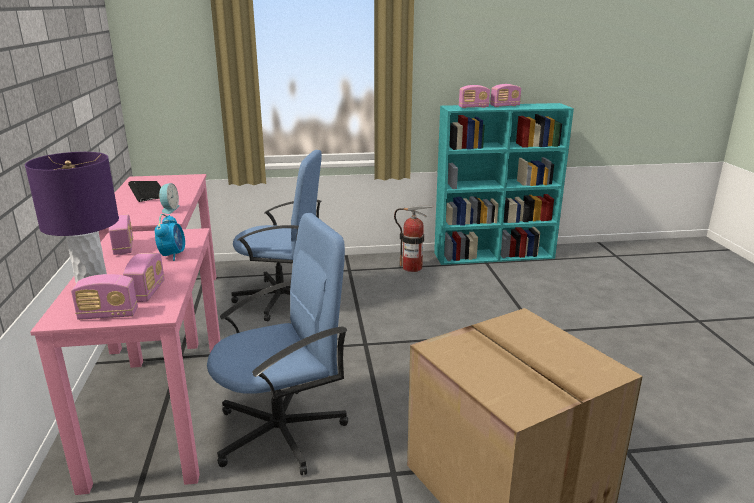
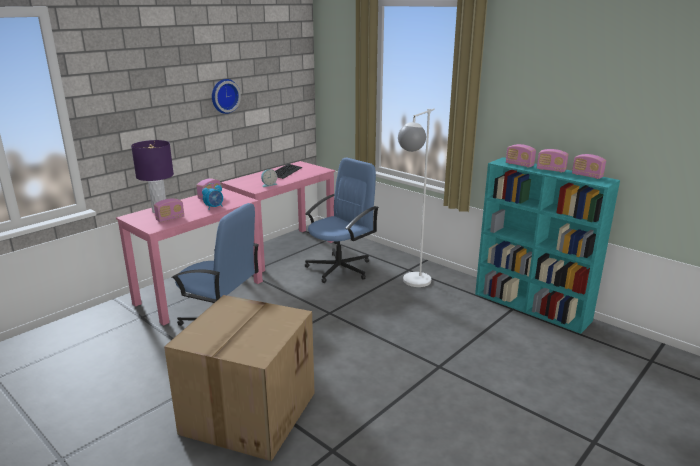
camera: 50 degrees right, 0 degrees up
radio [71,274,138,320] -> radio moved to [572,154,606,179]
blue office chair [231,150,322,322] -> blue office chair turned 105 degrees counterclockwise [305,157,379,283]
fire extinguisher [394,206,434,272] -> none
none -> wall clock [212,79,241,114]
none -> white floor lamp [398,109,435,287]

